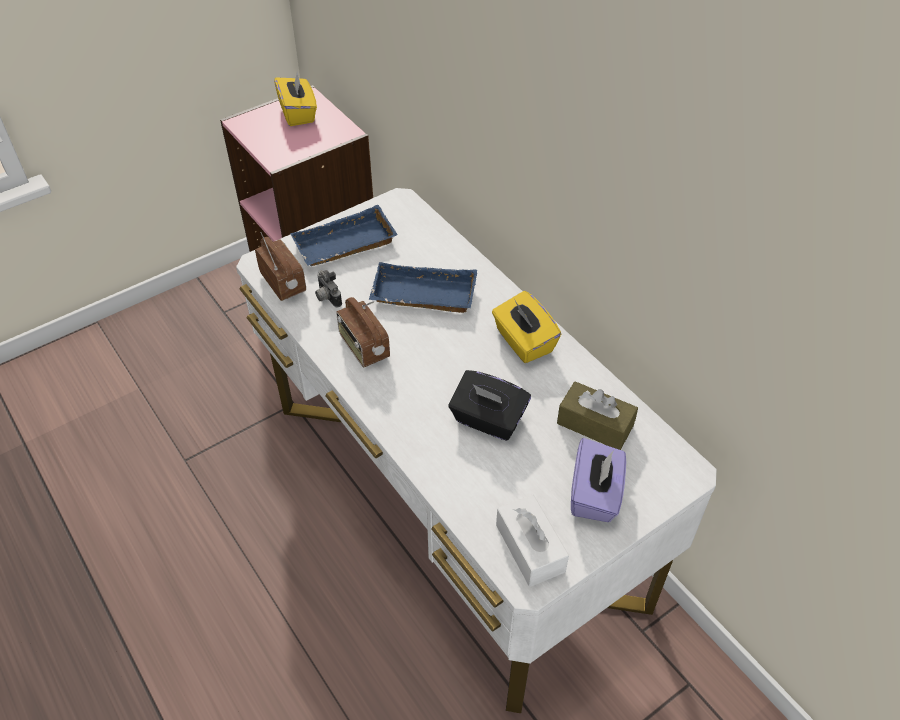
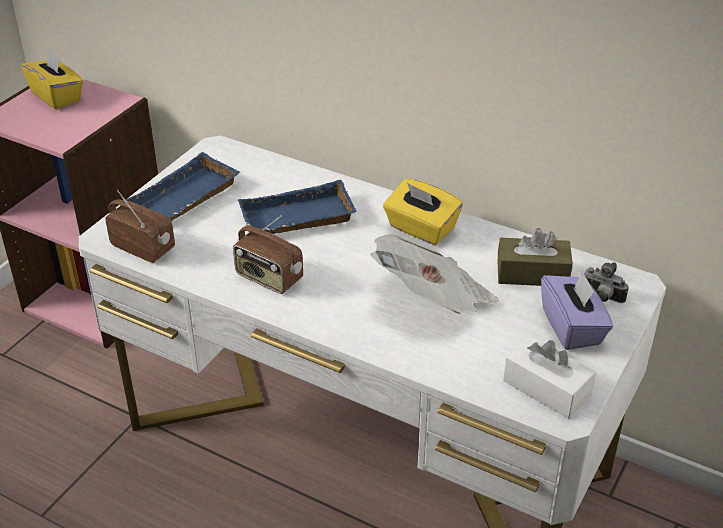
camera: 25 degrees left, 10 degrees down
camera [315,270,342,307] -> camera moved to [584,262,629,303]
black tissue box [449,370,531,441] -> newspaper [370,234,499,314]

